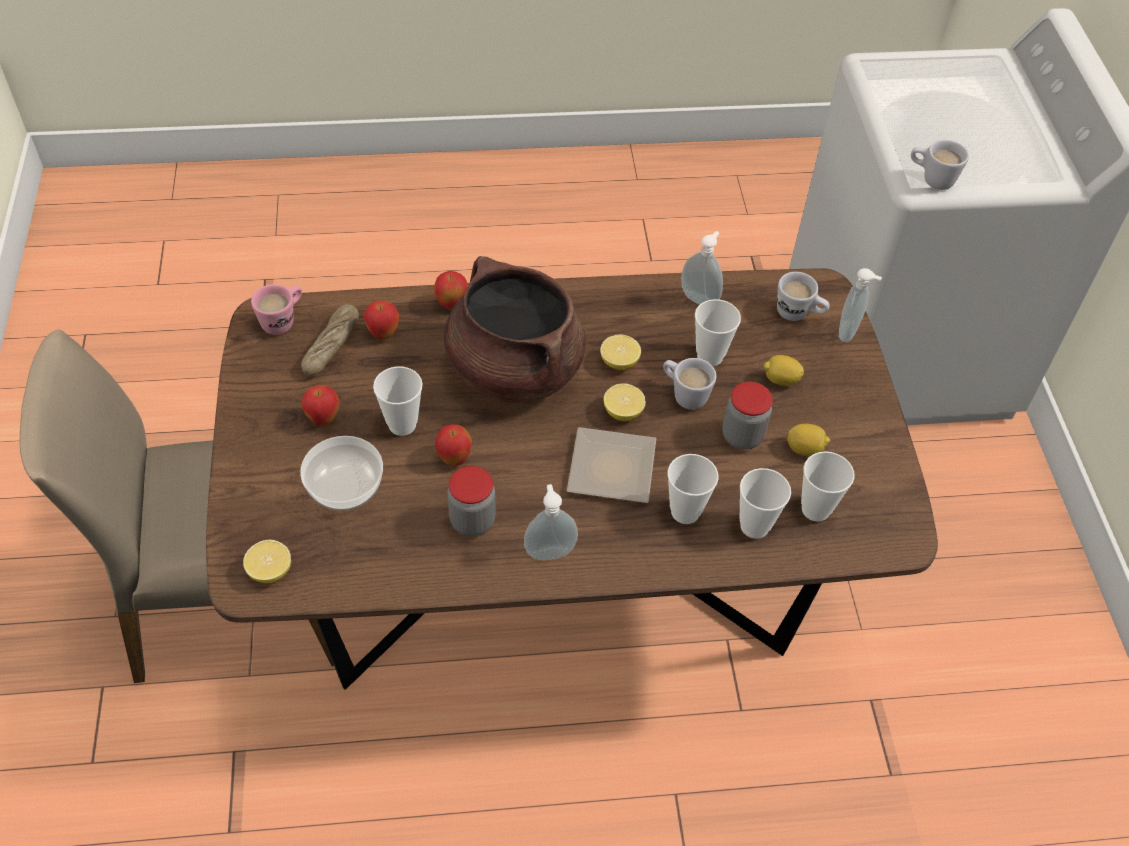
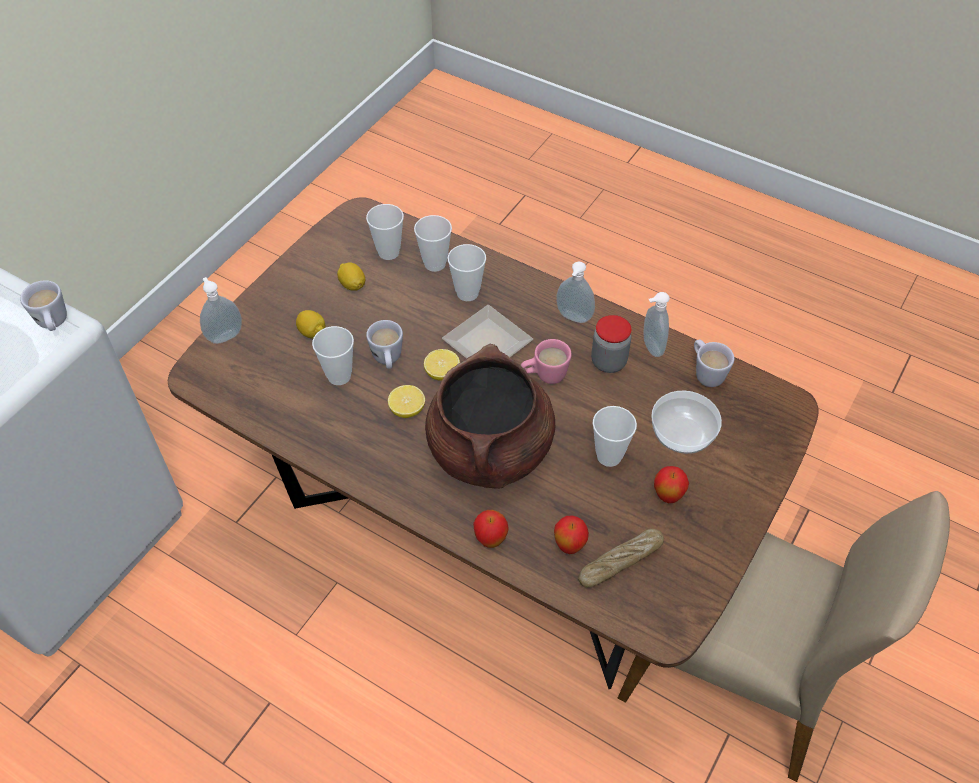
camera: 140 degrees left, 0 degrees up
lemon [243,540,291,583] -> none
pink mug [251,284,302,335] -> pink mug moved to [521,339,572,384]
apple [435,424,472,466] -> none
soap dispenser [681,231,723,305] -> soap dispenser moved to [644,292,670,357]
jar [722,382,773,449] -> none
white mug [777,272,830,321] -> white mug moved to [694,340,734,387]

